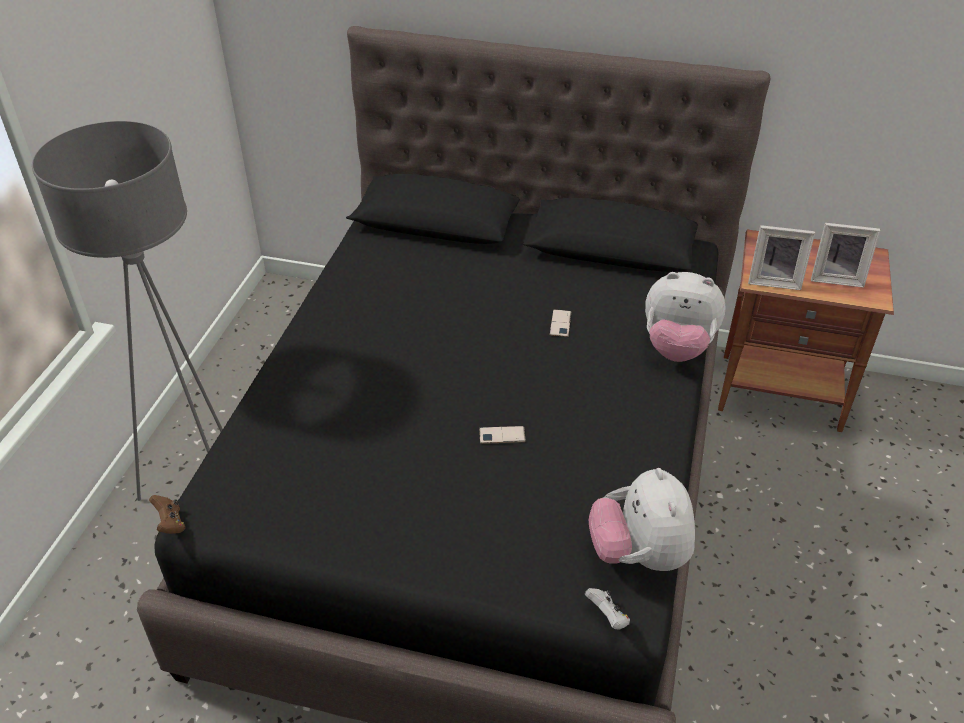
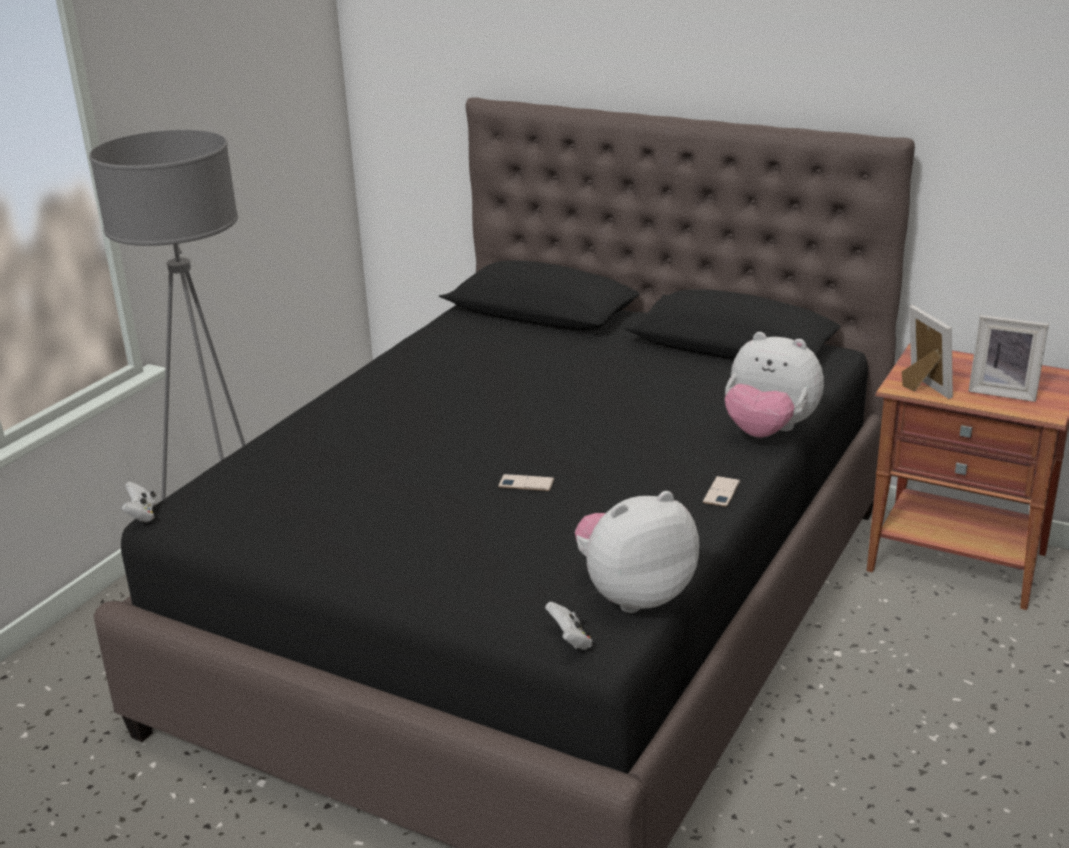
camera: 15 degrees right, 15 degrees down
brown game controller [149,495,185,534] -> white game controller [121,482,156,522]
phone [550,309,571,337] -> phone moved to [703,476,740,507]
plush toy [589,468,695,571] -> plush toy turned 60 degrees clockwise [575,491,699,613]
picture frame [748,225,815,290] -> picture frame turned 135 degrees counterclockwise [902,305,953,399]

